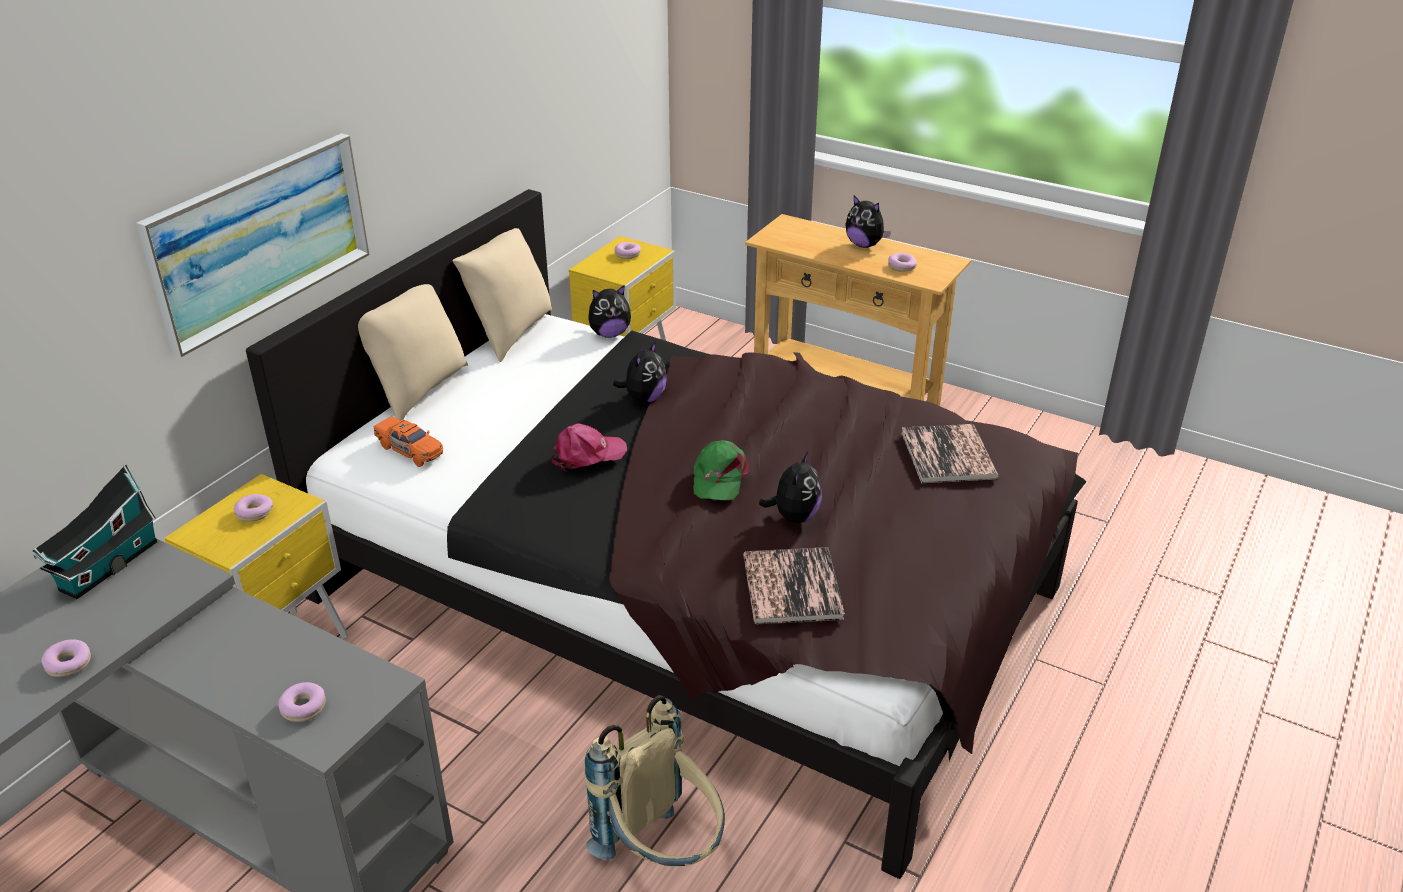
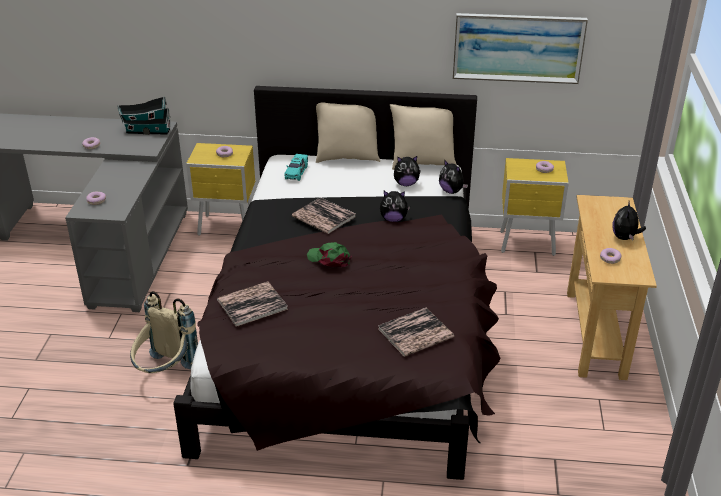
camera: 65 degrees right, 0 degrees up
picture [136,133,370,357] -> picture moved to [453,13,588,84]
orange toy car [374,416,443,467] -> turquoise toy car [284,154,308,181]
pink cap [552,423,627,471] -> book [292,197,356,234]
green cap [693,440,749,500] -> green cap turned 45 degrees clockwise [307,242,352,267]
plush toy [759,451,822,523] -> plush toy moved to [394,156,421,186]

